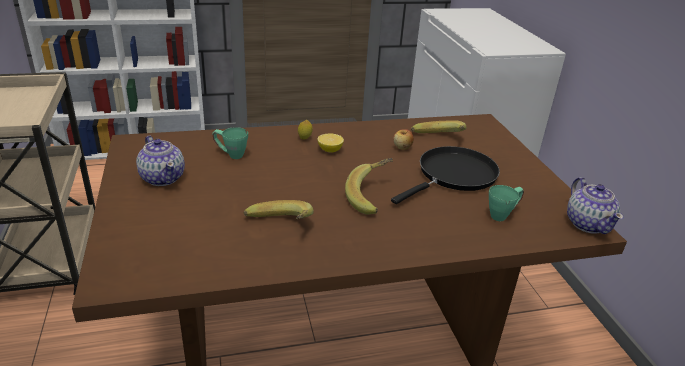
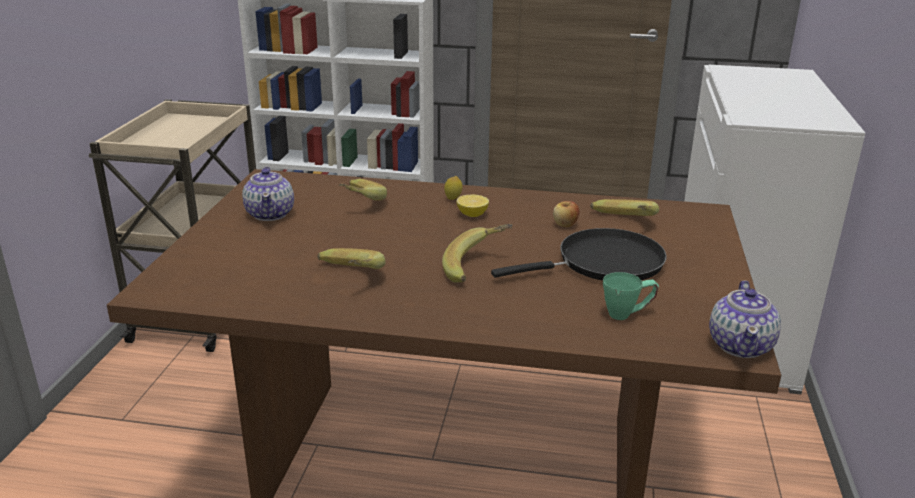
camera: 25 degrees right, 5 degrees down
green mug [212,127,248,159] -> banana [339,179,387,201]

